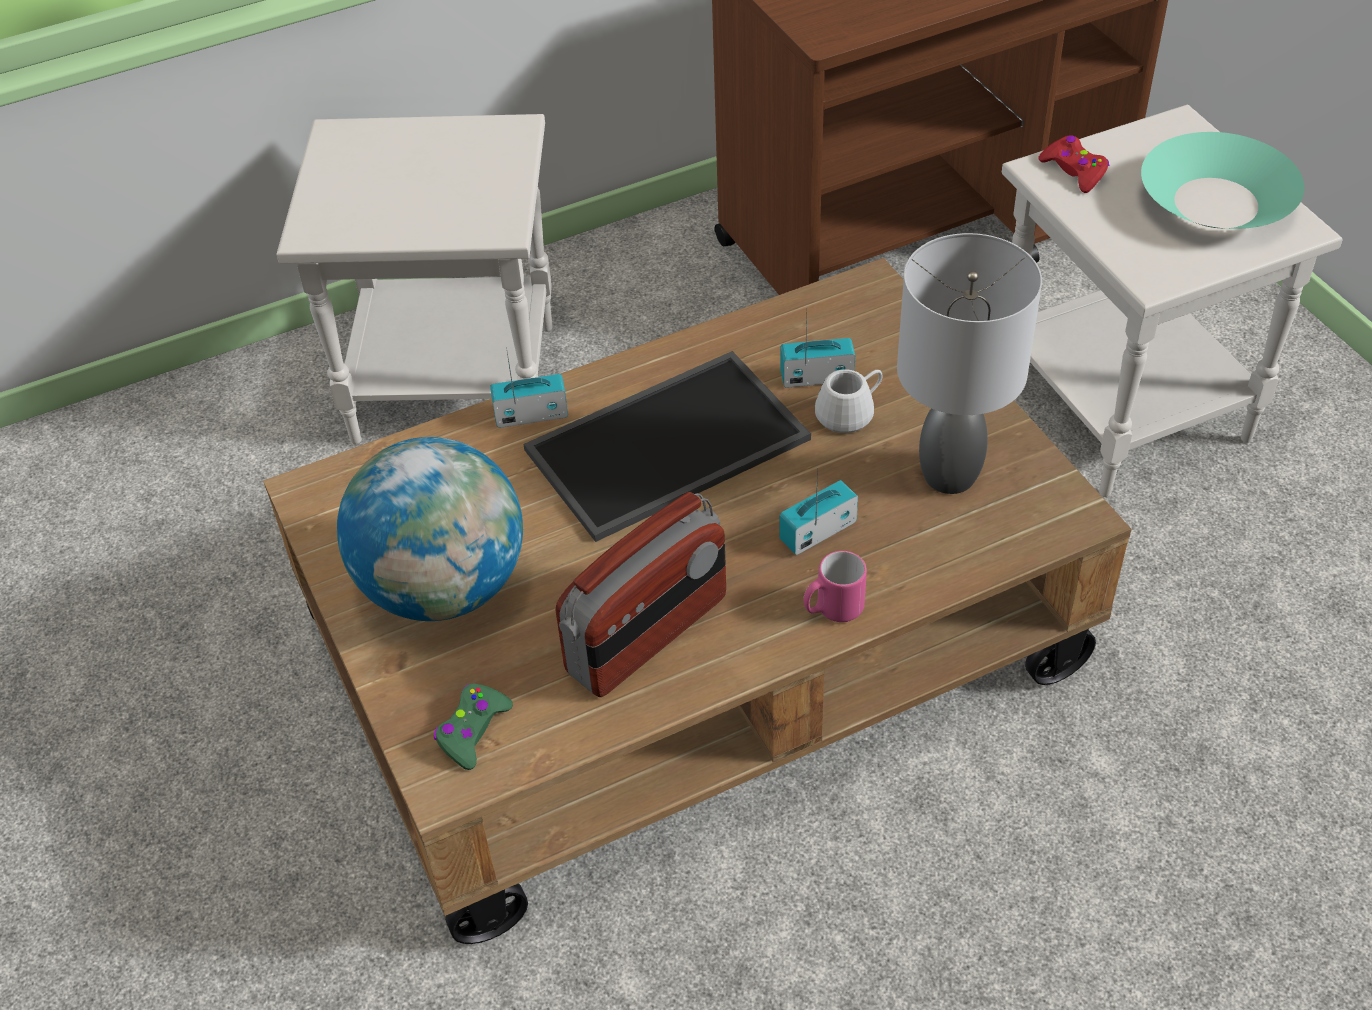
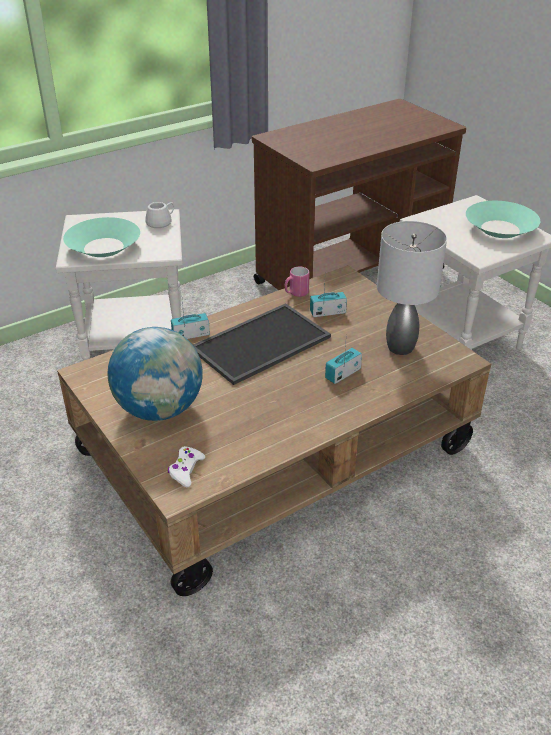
camera: 10 degrees left, 10 degrees down
green game controller [434,684,513,770] -> white game controller [168,446,205,487]
radio [556,492,726,697] -> none
pink mug [803,551,867,622] -> pink mug moved to [285,267,309,297]
white mug [815,369,882,433] -> white mug moved to [145,202,175,228]
red game controller [1038,135,1109,193] -> none
none -> turquoise bowl [63,217,140,257]

